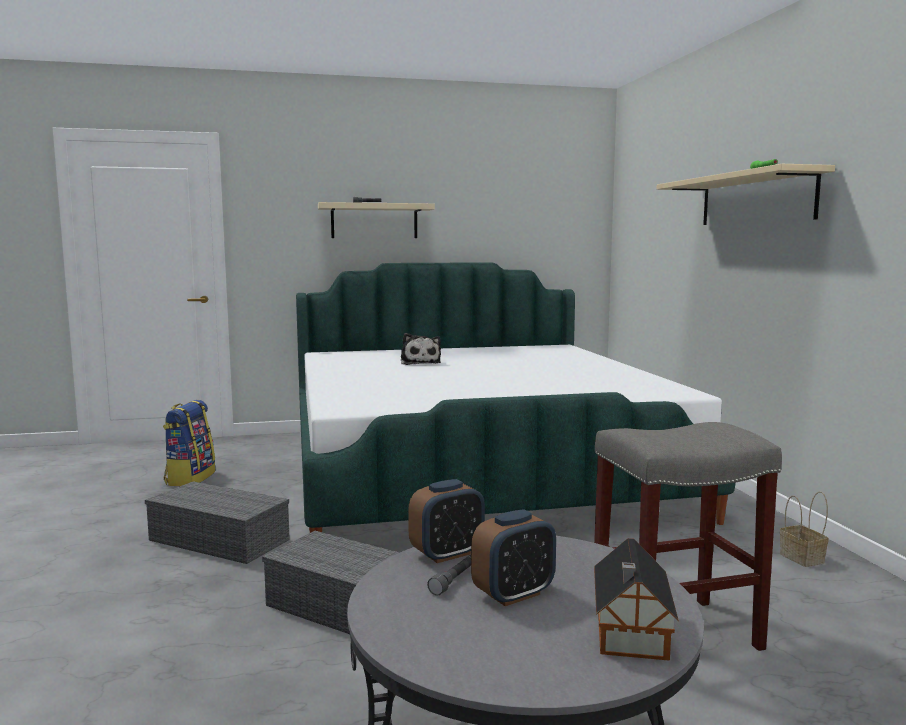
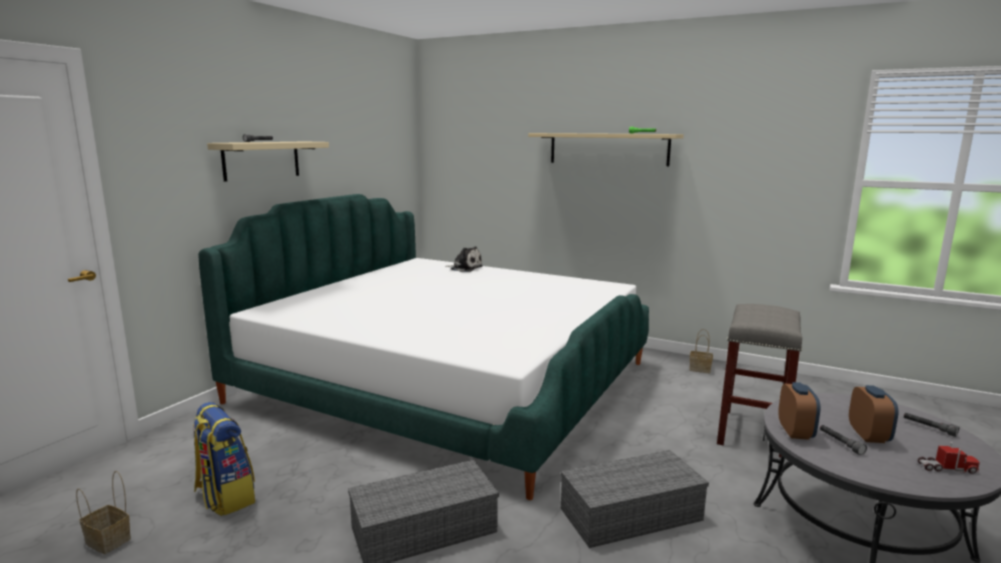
camera: 50 degrees left, 5 degrees up
plush toy [401,333,441,365] -> plush toy moved to [445,246,483,272]
toy house [594,538,679,661] -> grey flashlight [904,413,959,437]
none -> basket [76,471,131,554]
none -> toy truck [918,442,980,474]

